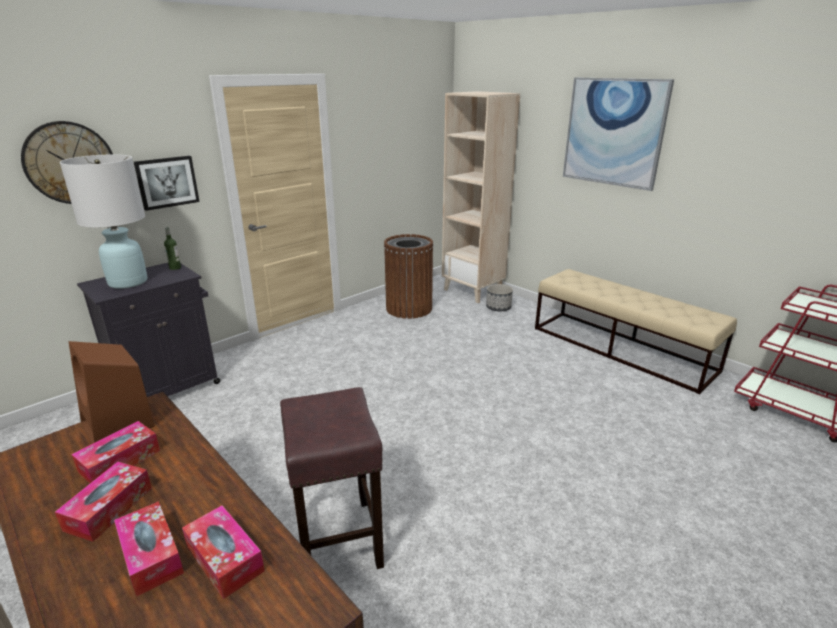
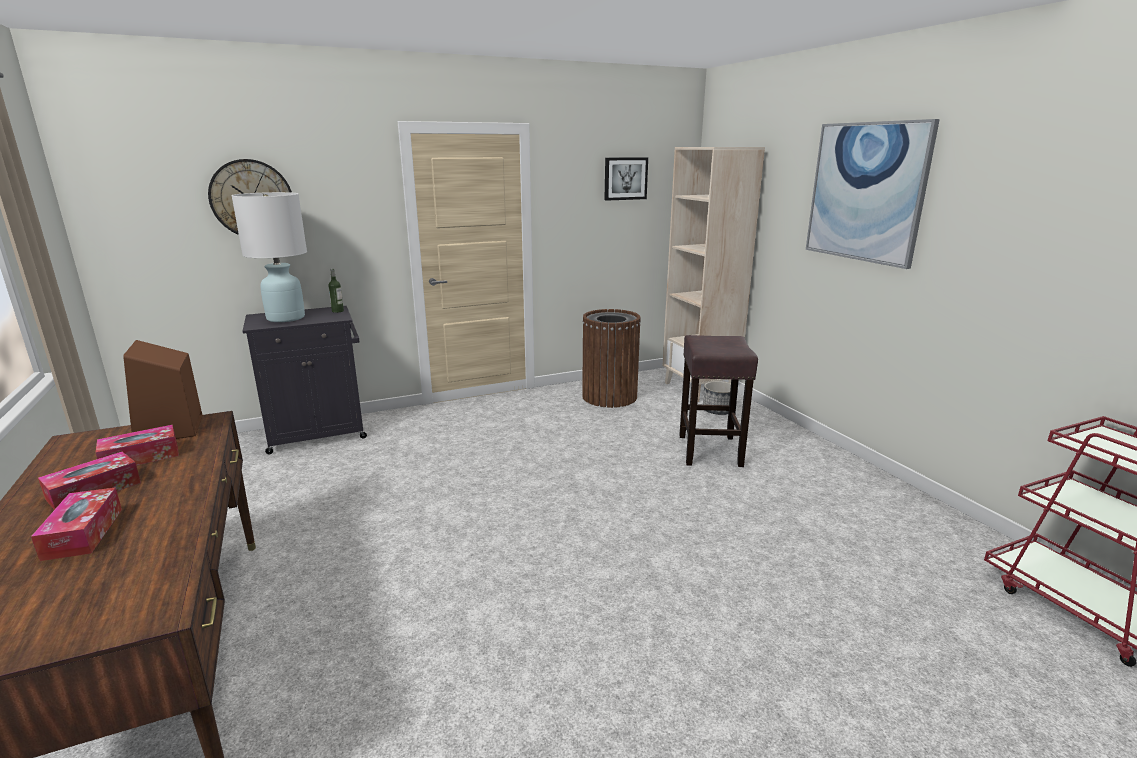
camera: 20 degrees right, 5 degrees down
picture [134,156,200,211] -> picture moved to [604,157,648,201]
tissue box [182,505,265,599] -> none
brown stool [280,387,384,569] -> brown stool moved to [679,335,758,467]
beige bench [535,269,737,394] -> none

